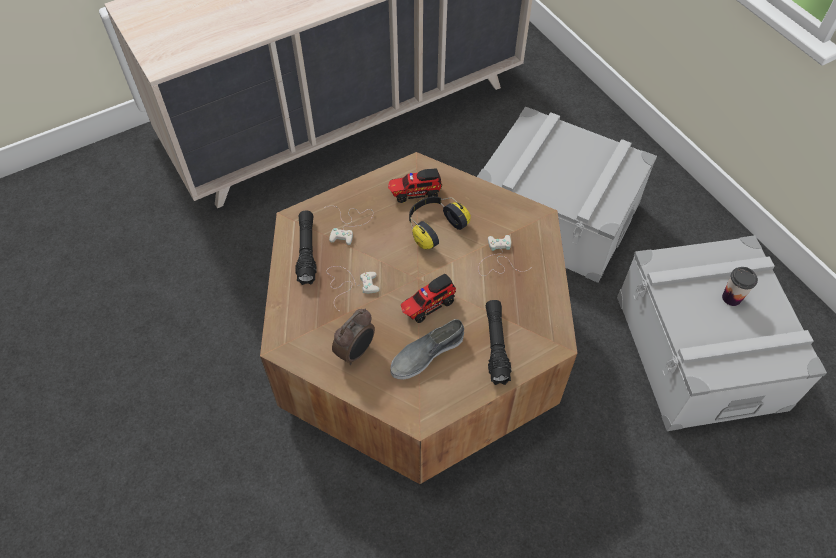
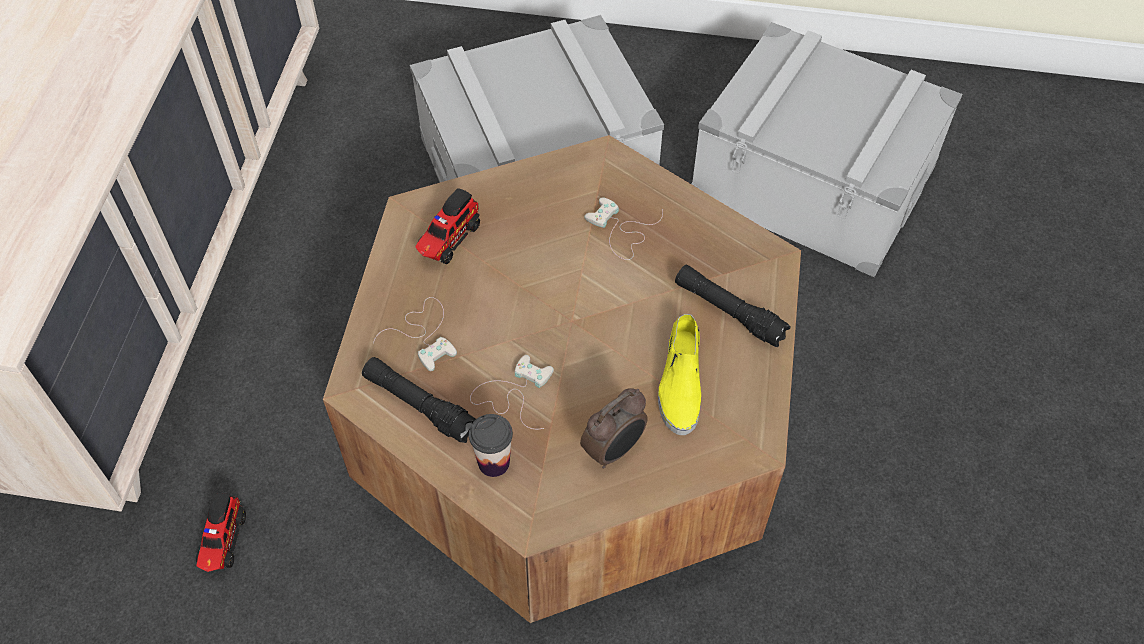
camera: 50 degrees left, 0 degrees up
alarm clock [332,308,375,365] -> alarm clock turned 60 degrees clockwise [580,388,648,469]
grey shoe [391,319,464,380] -> yellow shoe [658,314,701,435]
toy truck [401,274,456,323] -> toy truck moved to [196,493,246,572]
headphones [409,196,471,249] -> none
cup [722,267,758,306] -> cup moved to [469,414,513,477]

